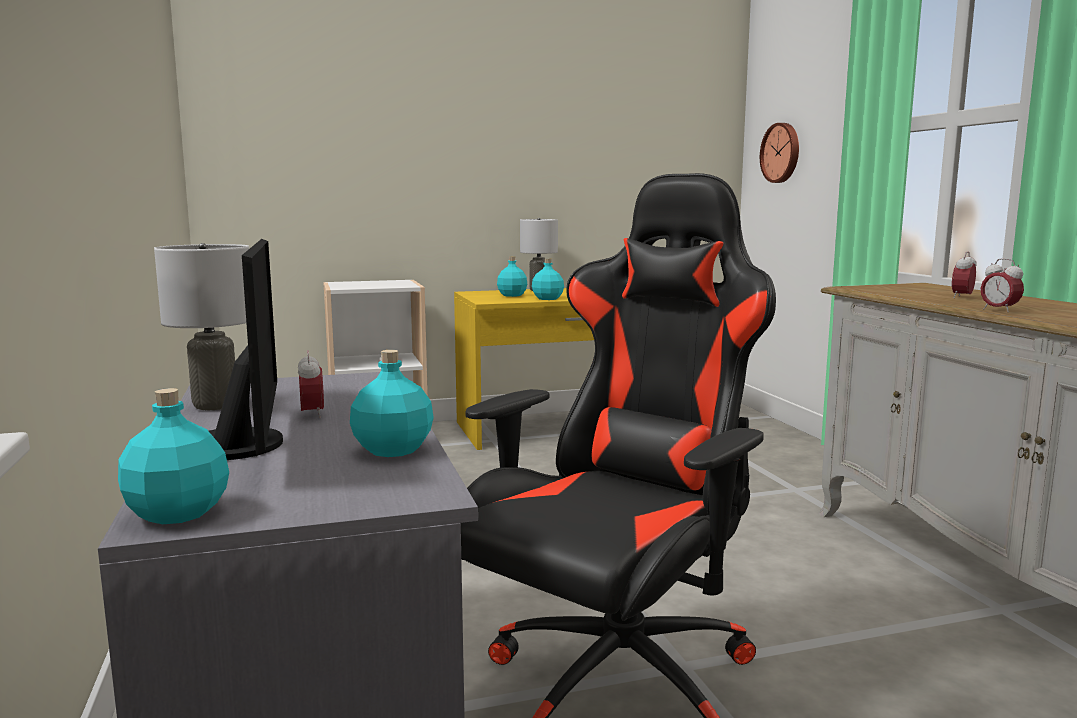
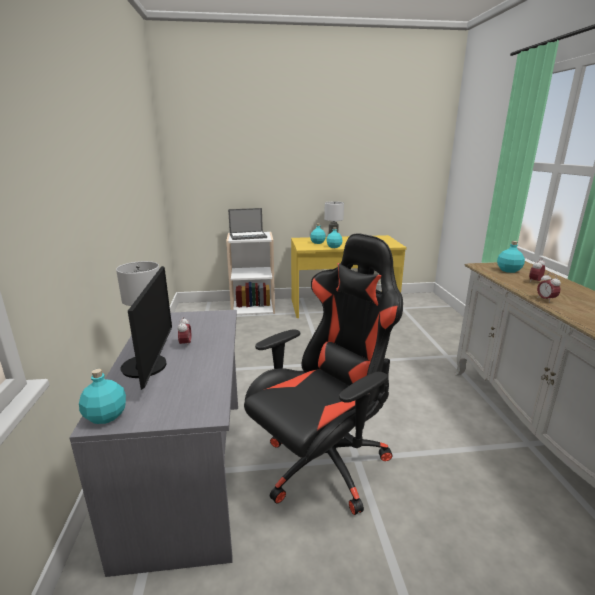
camera: 10 degrees right, 10 degrees up
turquoise bottle [350,350,434,457] -> turquoise bottle moved to [497,241,525,273]
wall clock [760,123,799,183] -> none
none -> laptop [228,208,267,240]

